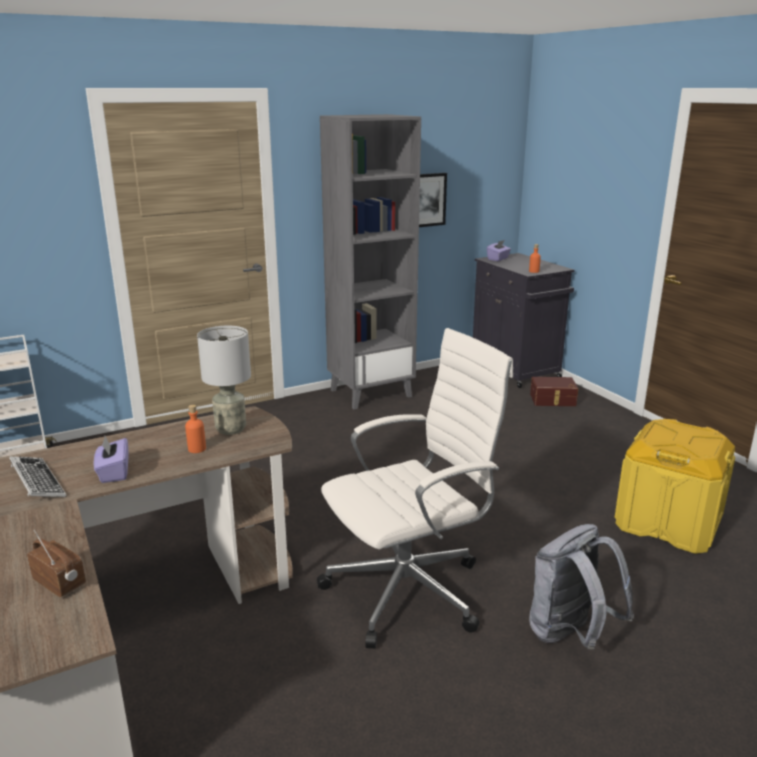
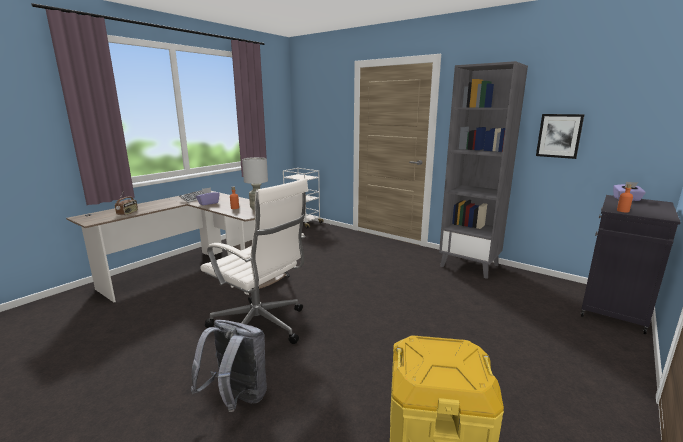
camera: 65 degrees right, 5 degrees down
brown storage box [530,377,578,406] -> none

